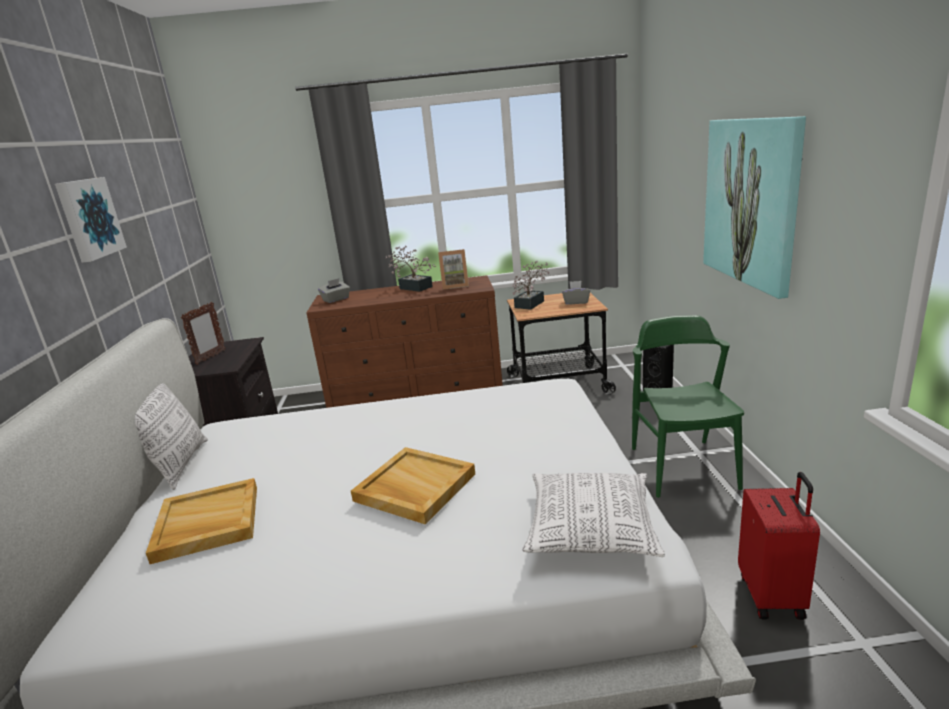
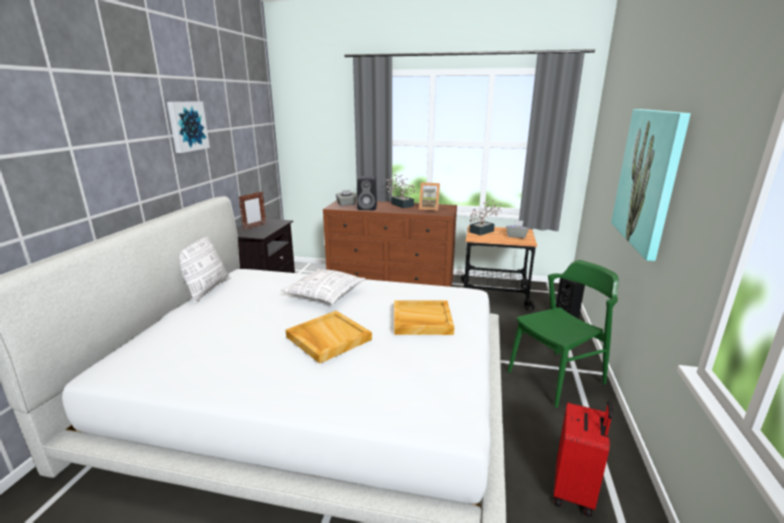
camera: 15 degrees right, 0 degrees up
beige tray [146,478,257,564] -> beige tray moved to [394,301,454,335]
pillow [522,473,665,557] -> pillow moved to [281,269,366,304]
green chair [632,315,744,498] -> green chair turned 45 degrees clockwise [508,260,619,408]
none -> black speaker [357,176,377,210]

